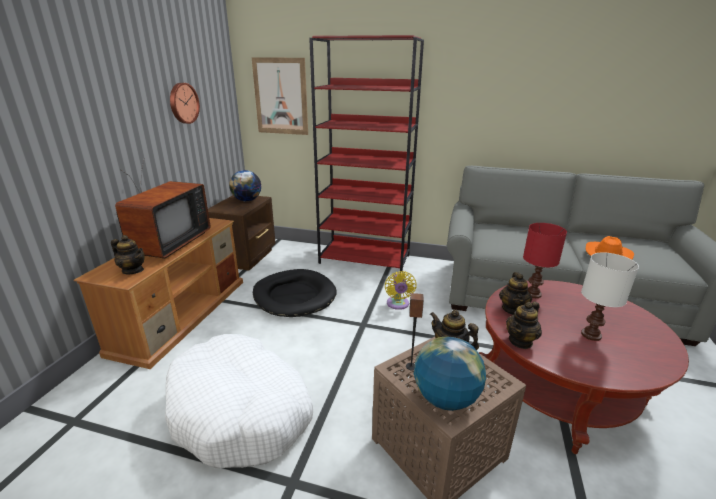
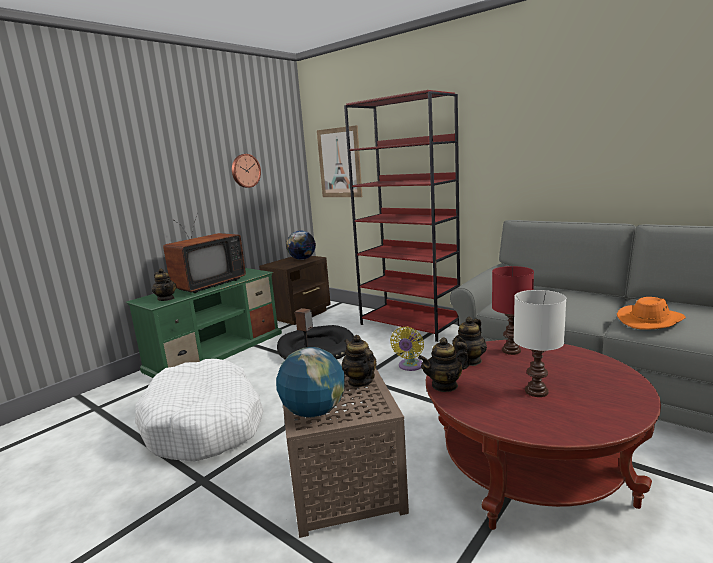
camera: 25 degrees right, 10 degrees down
brown tv stand [73,218,243,369] -> green tv stand [126,268,282,378]

